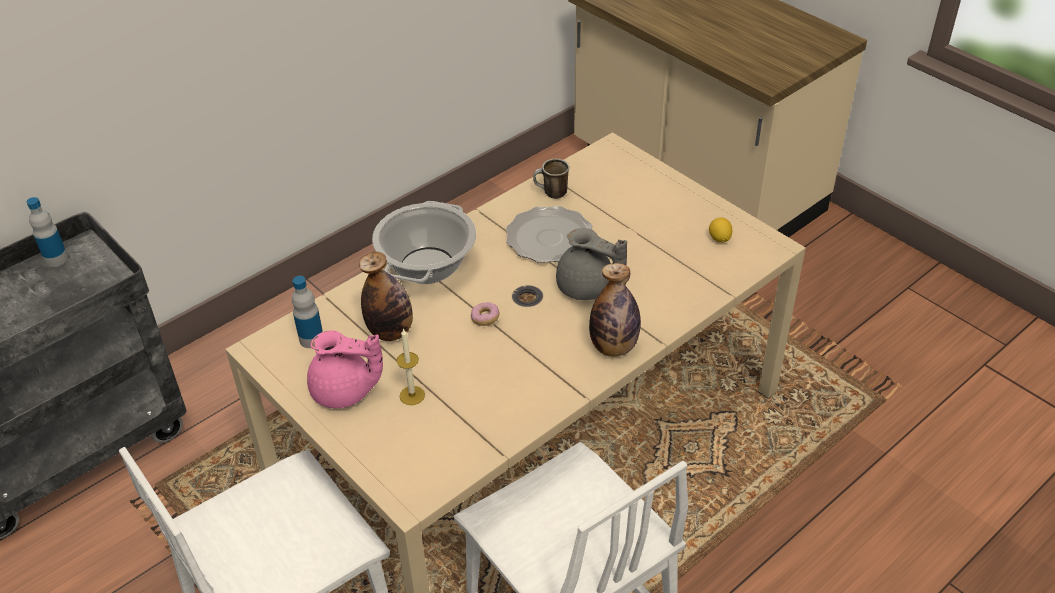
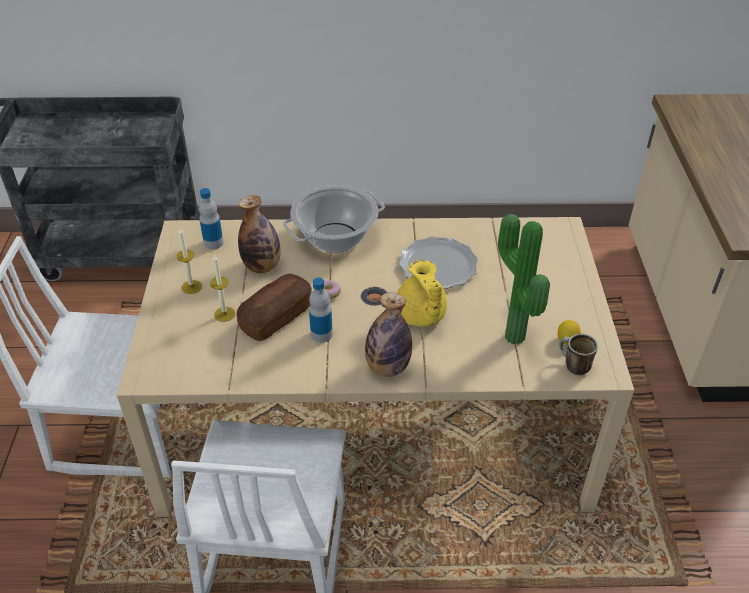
camera: 40 degrees right, 0 degrees up
bottle [27,197,68,267] -> bottle moved to [309,278,333,343]
pink teapot [307,330,383,408] -> candle [176,227,202,294]
mug [533,158,569,199] -> mug moved to [559,334,598,375]
grey teapot [556,228,627,300] -> yellow teapot [397,260,447,327]
none -> bread [237,274,312,341]
none -> potted plant [498,214,550,345]

